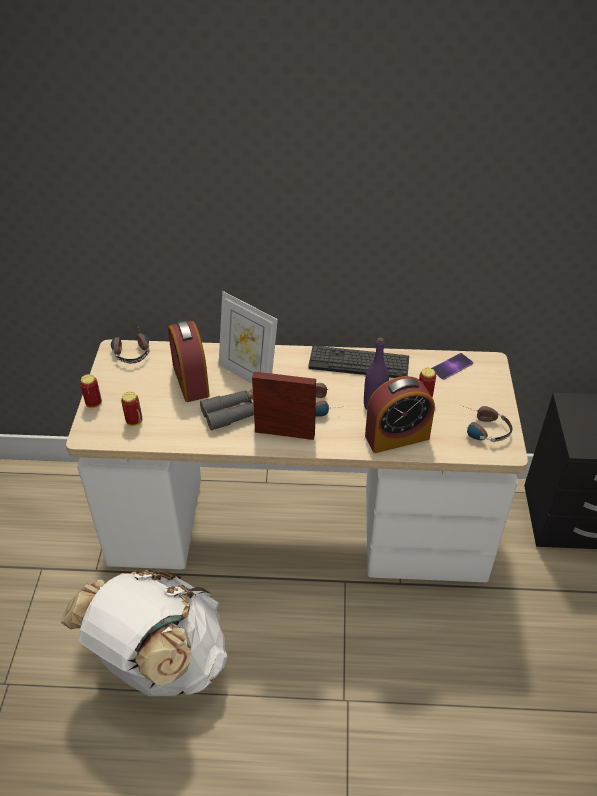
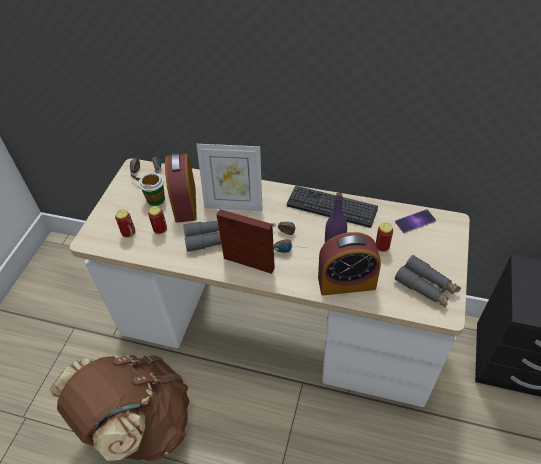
camera: 15 degrees right, 5 degrees up
white backpack [60,570,228,696] -> brown backpack [50,355,190,461]
can [80,374,102,408] -> can moved to [148,206,167,234]
picture frame [219,291,278,384] -> picture frame turned 45 degrees counterclockwise [196,144,263,211]
headphones [464,406,513,442] -> grey binoculars [395,255,461,307]
none -> cup [138,173,165,206]

